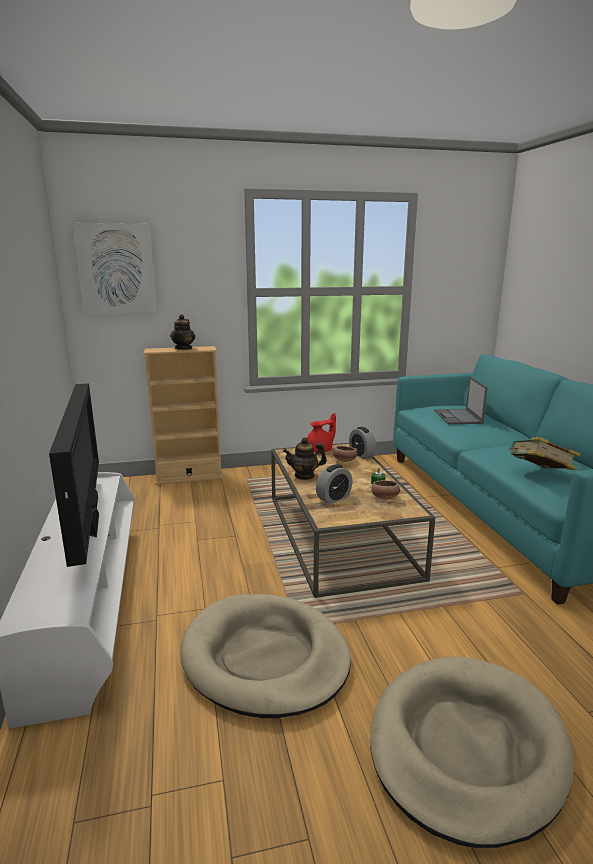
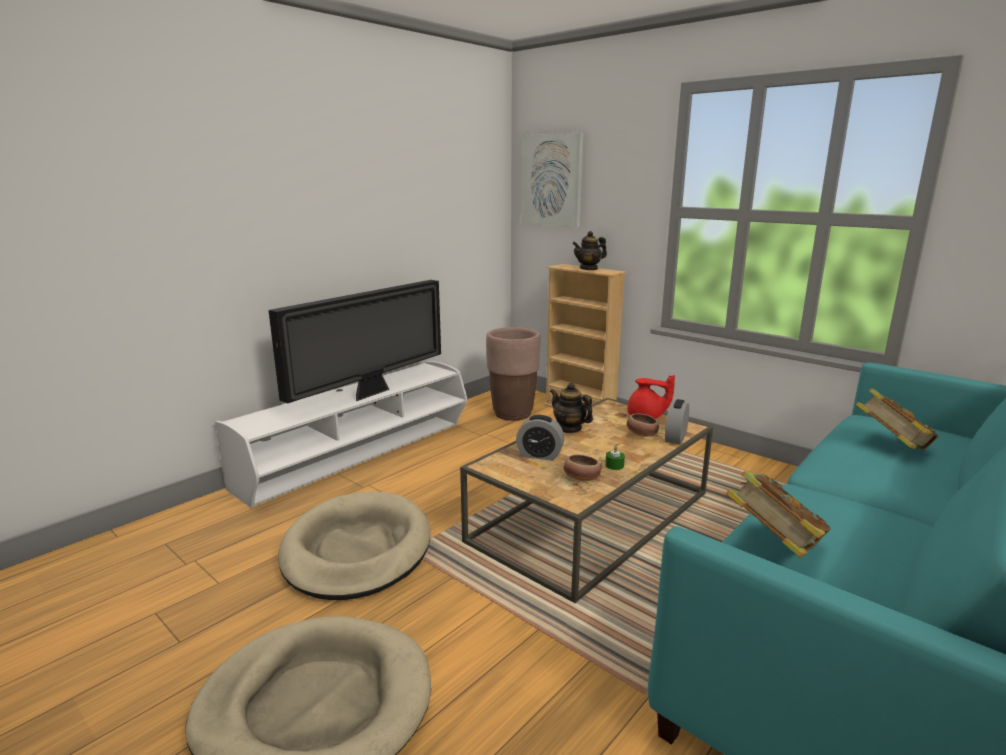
camera: 55 degrees right, 0 degrees up
laptop [434,377,488,424] -> book [856,388,938,450]
none -> brown planter [486,327,540,421]

